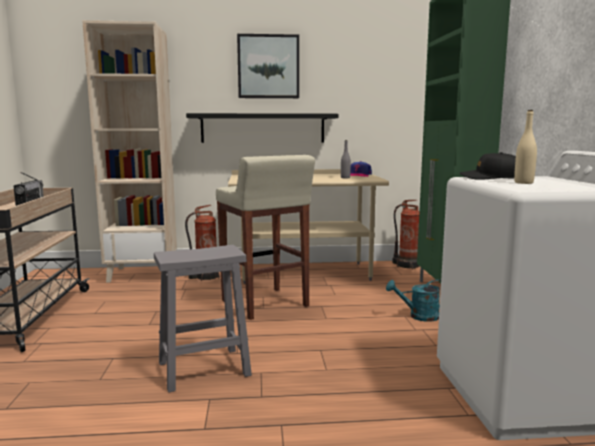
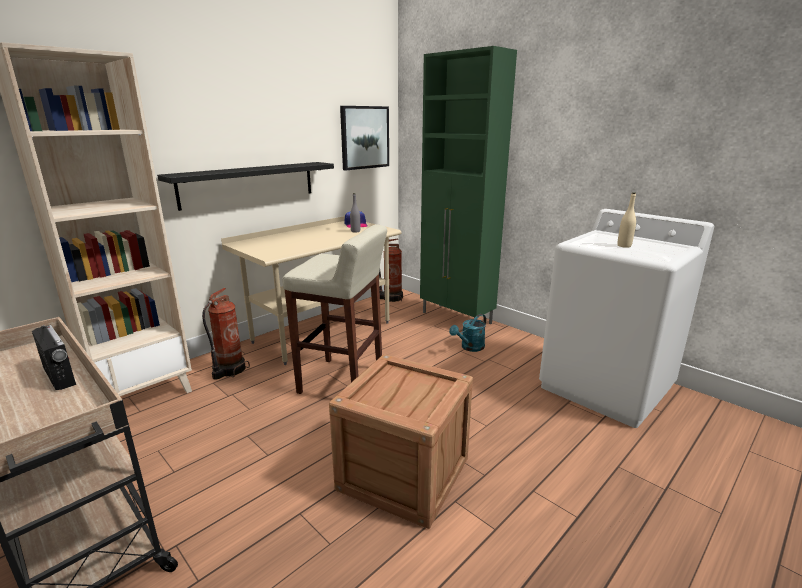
camera: 40 degrees left, 10 degrees up
grey stool [154,245,252,393] -> crate [329,355,473,529]
picture [237,34,299,98] -> picture moved to [340,106,389,170]
black cap [460,152,516,180] -> none

